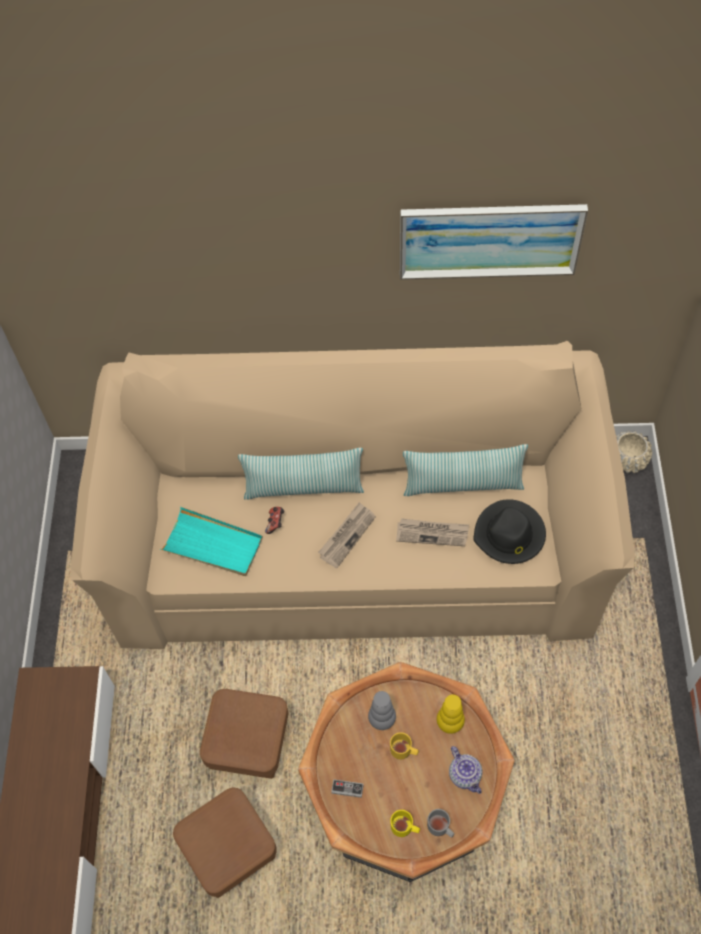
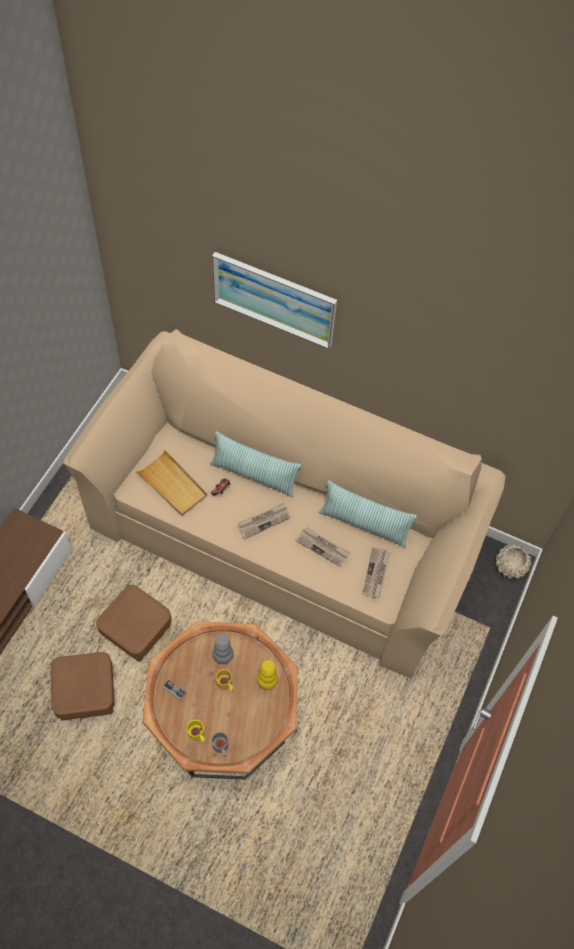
camera: 20 degrees right, 0 degrees up
turquoise tray [160,507,263,576] -> beige tray [137,450,207,516]
picture [400,204,588,280] -> picture moved to [212,252,337,349]
teapot [449,746,482,794] -> none
black hat [474,499,546,564] -> newspaper [363,547,391,598]

